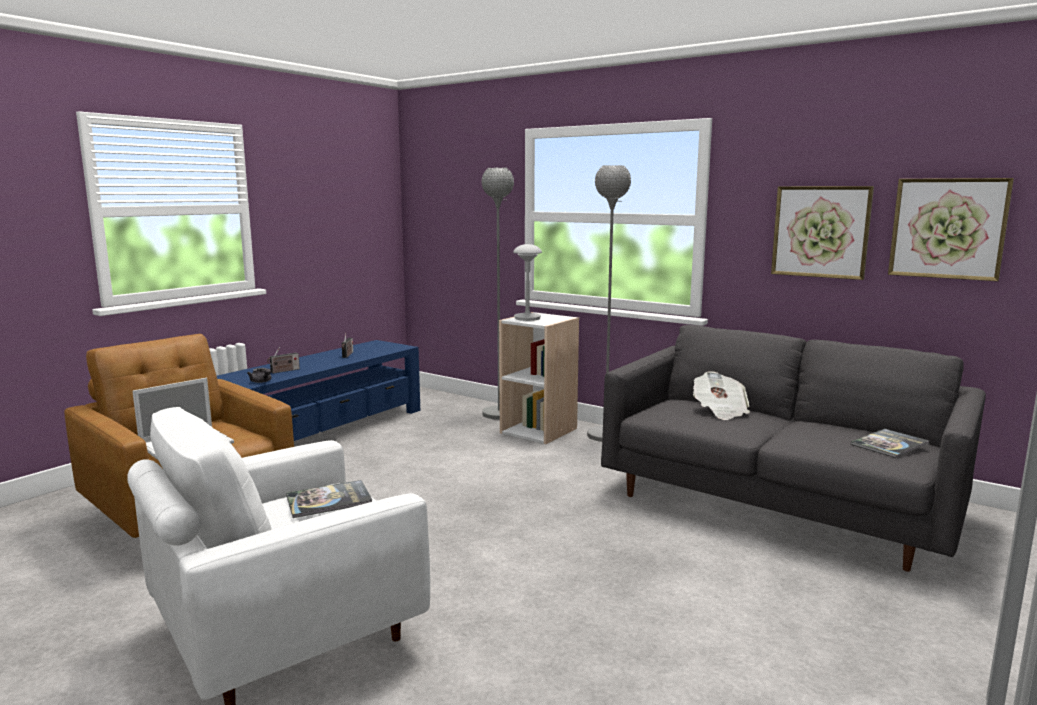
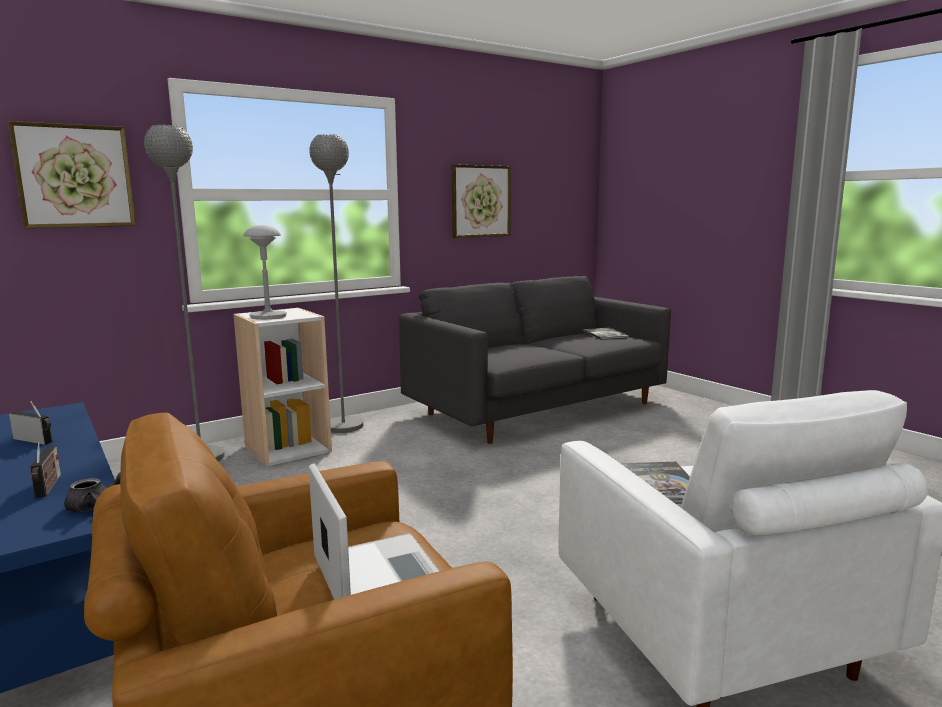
camera: 70 degrees left, 0 degrees up
newspaper [693,371,750,420] -> none
picture [888,178,1014,281] -> picture moved to [8,121,136,228]

